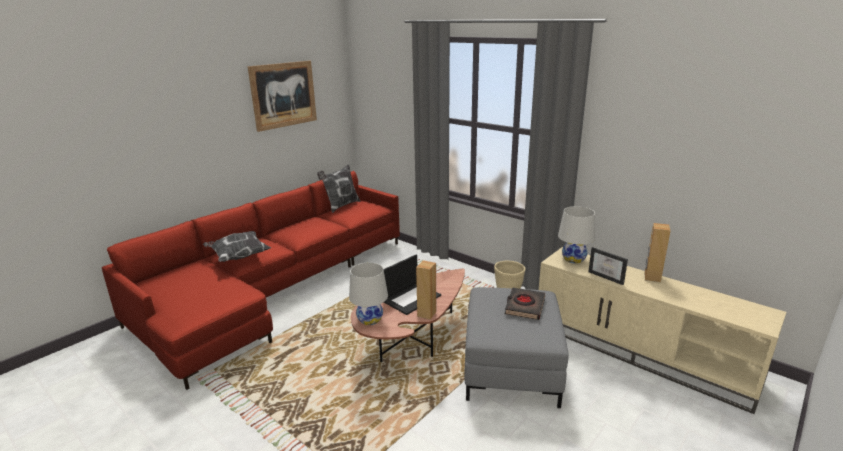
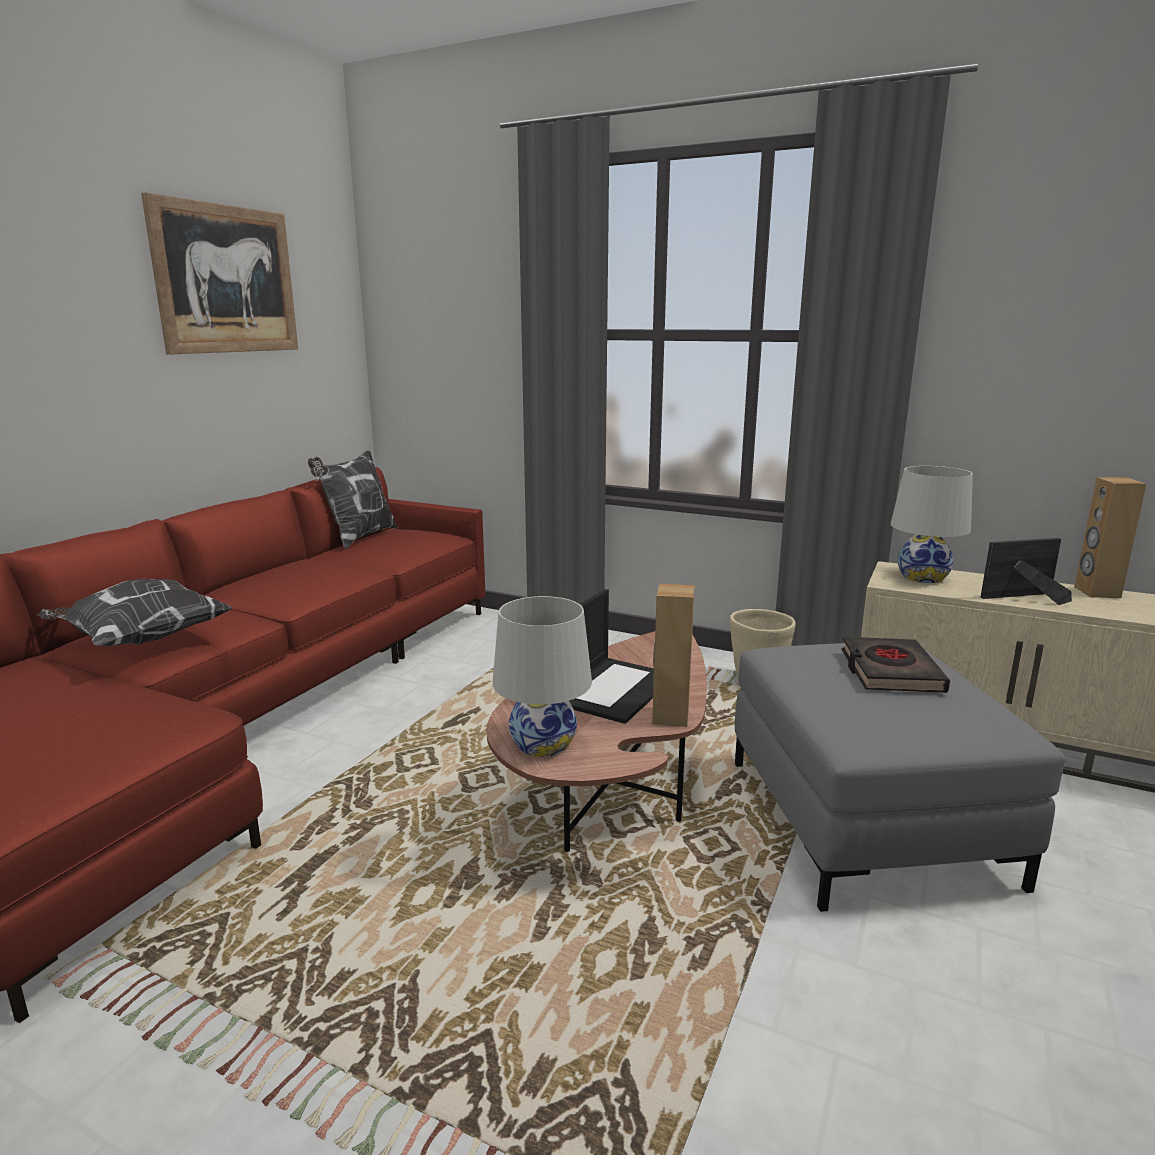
camera: 15 degrees left, 5 degrees down
picture frame [588,247,628,285] -> picture frame turned 135 degrees clockwise [980,538,1072,605]

